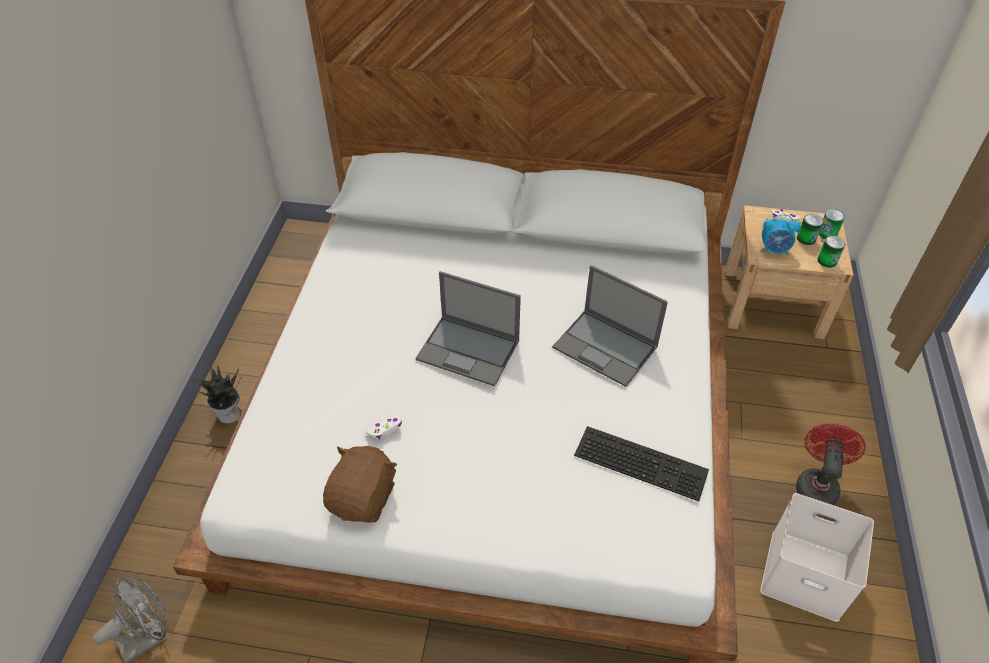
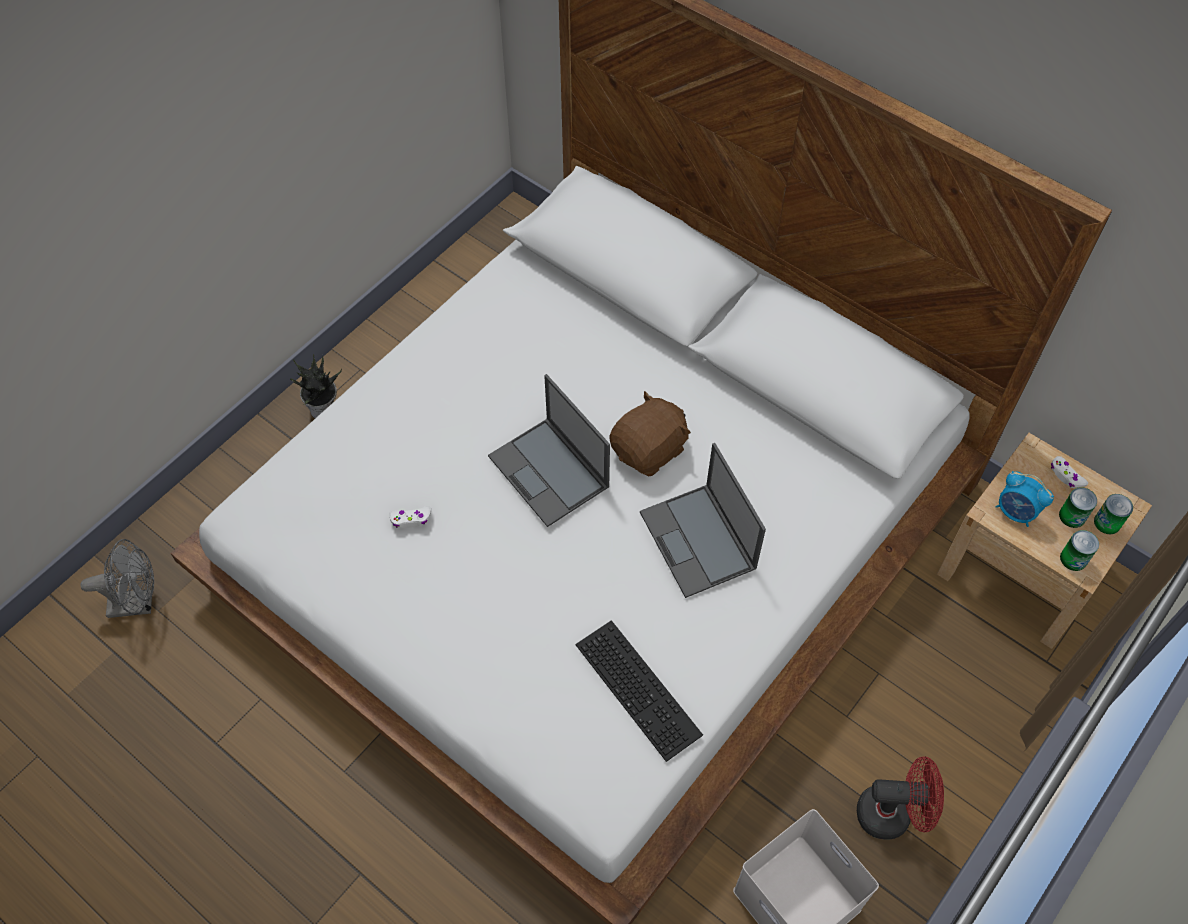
camera: 30 degrees right, 10 degrees up
brown plush toy [323,446,397,523] -> brown plush toy moved to [609,391,691,476]
red fan [796,424,866,505] -> red fan turned 45 degrees clockwise [857,756,944,840]

